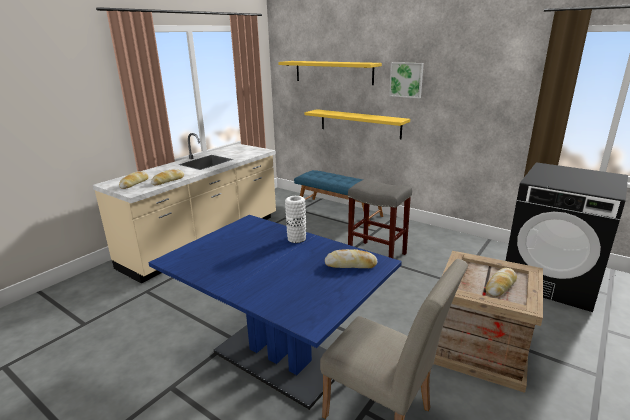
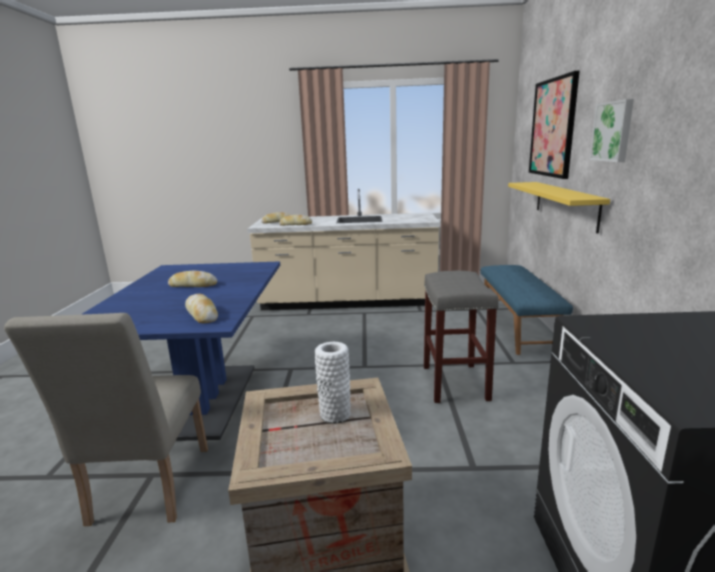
camera: 55 degrees right, 5 degrees down
yellow shelf [278,61,382,85] -> picture [529,71,580,179]
white vase [285,196,306,243] -> white vase moved to [315,342,351,424]
bread [485,268,517,297] -> bread moved to [168,270,217,287]

